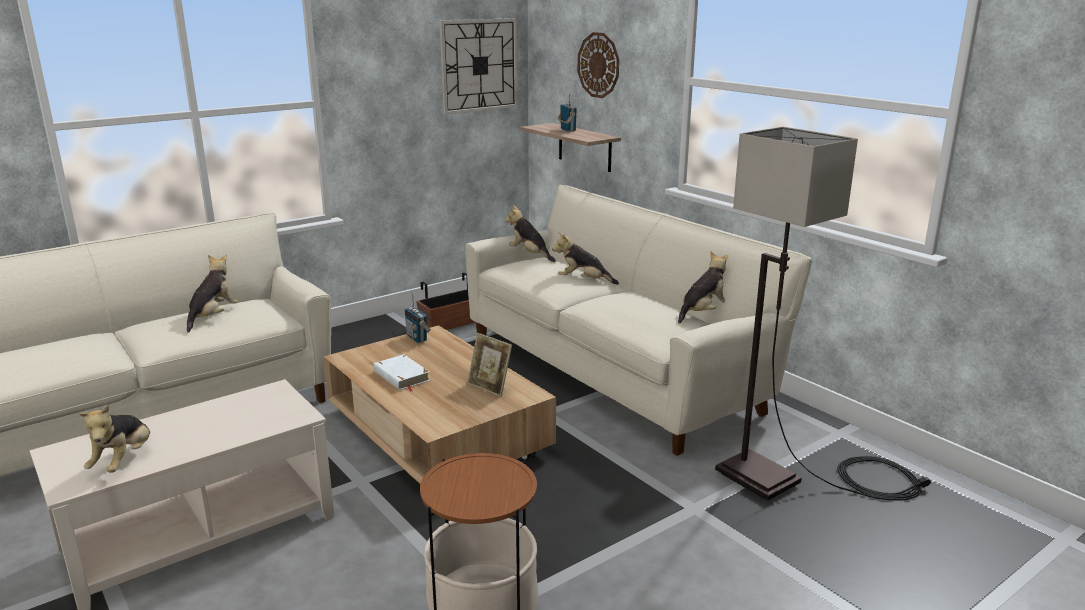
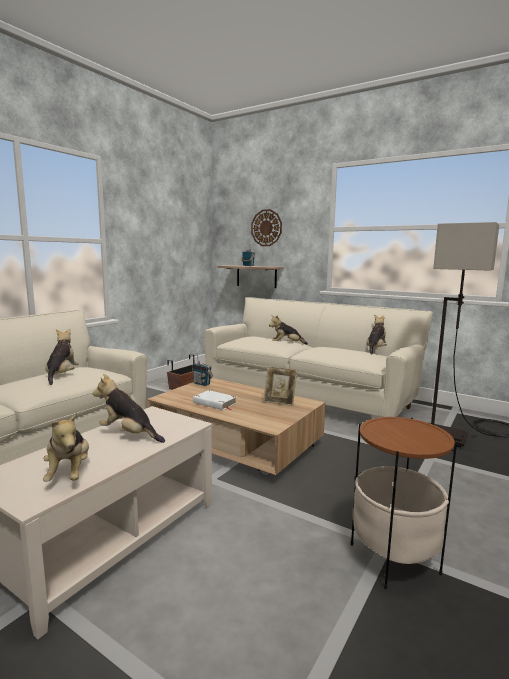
camera: 20 degrees left, 10 degrees down
wall clock [439,18,518,115] -> none
plush toy [505,205,556,262] -> plush toy moved to [93,374,165,443]

